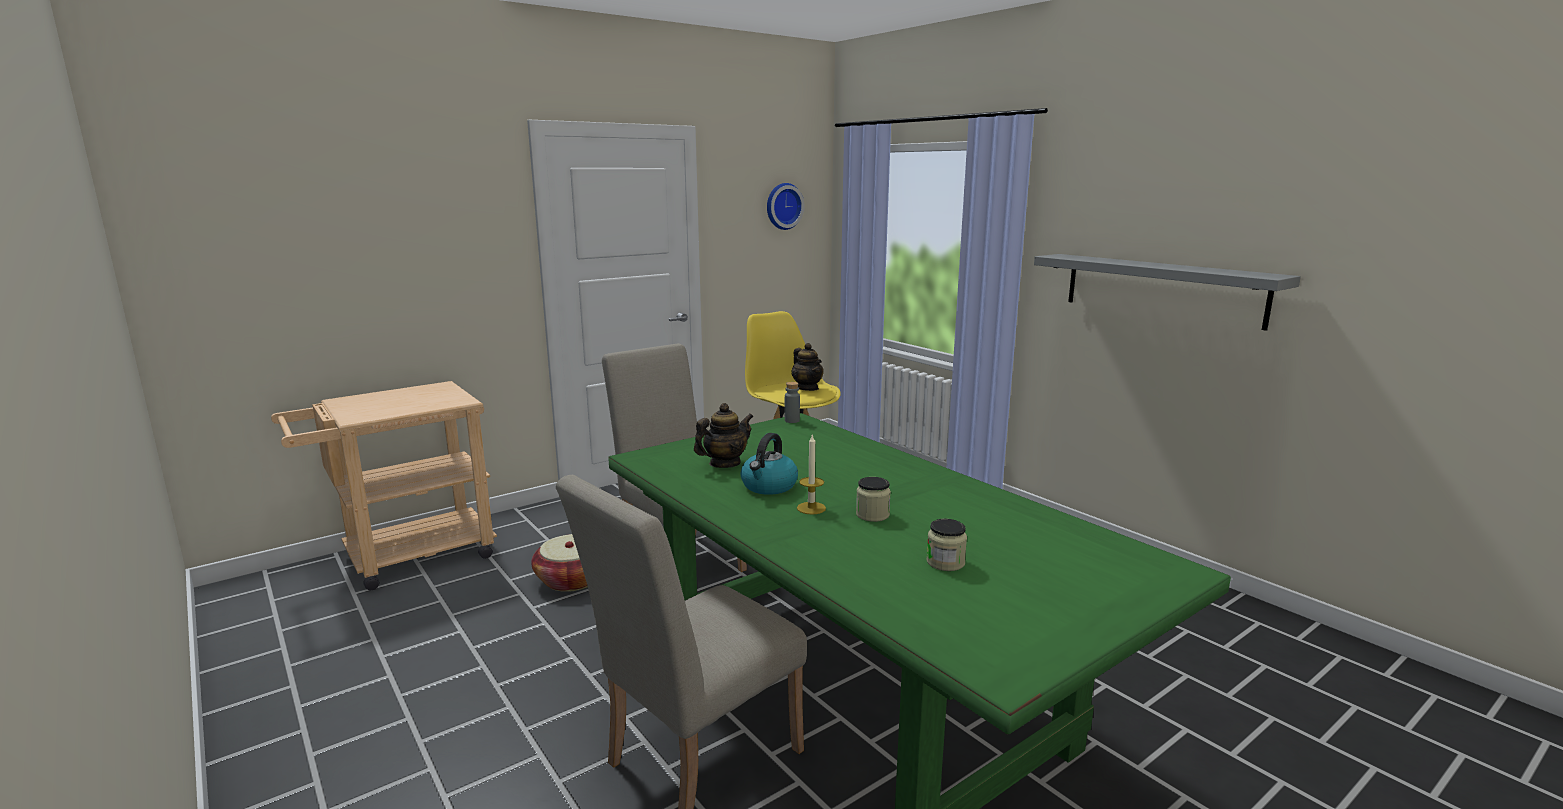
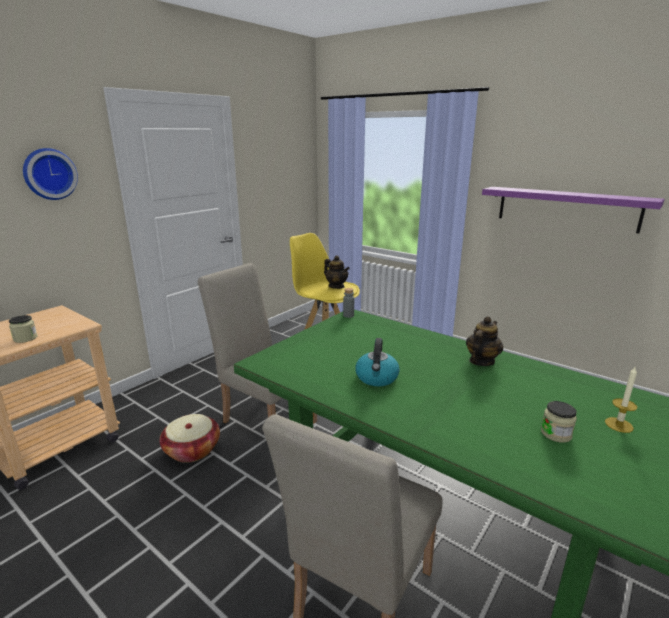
camera: 15 degrees left, 5 degrees up
teapot [694,403,753,468] -> teapot moved to [466,316,503,366]
wall clock [767,183,804,230] -> wall clock moved to [23,148,78,200]
candle [797,435,826,514] -> candle moved to [605,367,637,433]
jar [856,477,891,522] -> jar moved to [9,315,38,343]
grey shelf [1034,254,1301,331] -> purple shelf [482,187,665,233]

